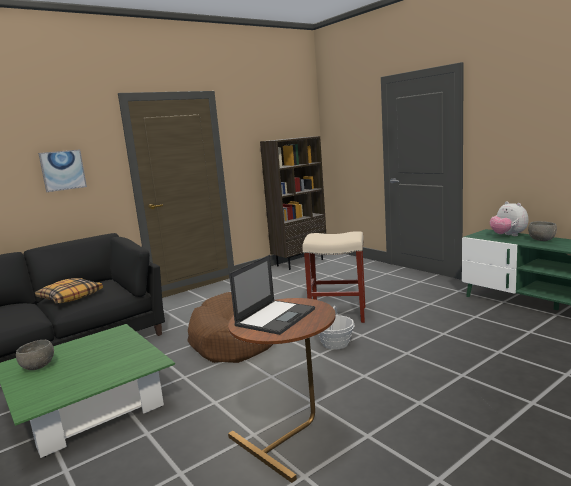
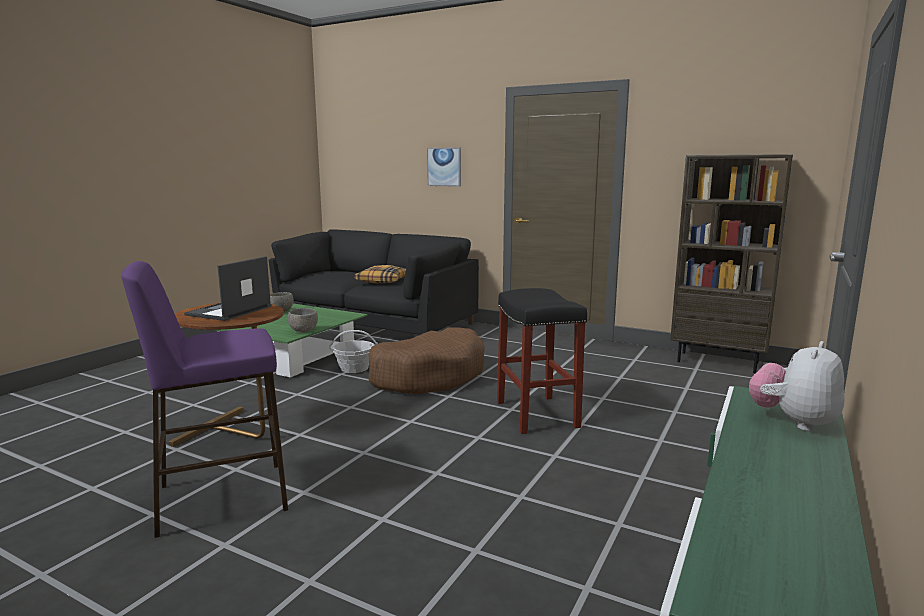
camera: 65 degrees right, 0 degrees up
laptop [229,255,315,335] -> laptop turned 105 degrees clockwise [184,256,271,321]
beige stool [302,231,365,323] -> black stool [497,288,587,434]
basket [319,306,355,350] -> basket moved to [329,330,378,373]
grey bowl [528,221,557,241] -> grey bowl moved to [287,308,318,332]
none -> purple stool [121,261,288,538]

